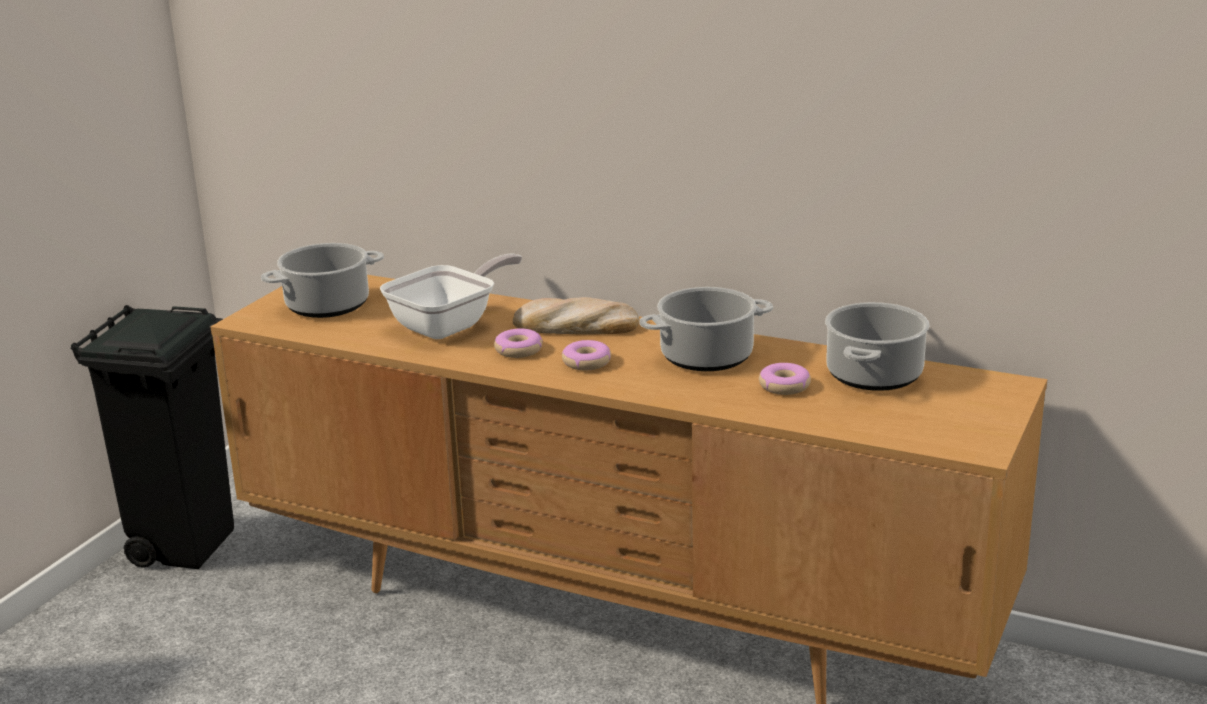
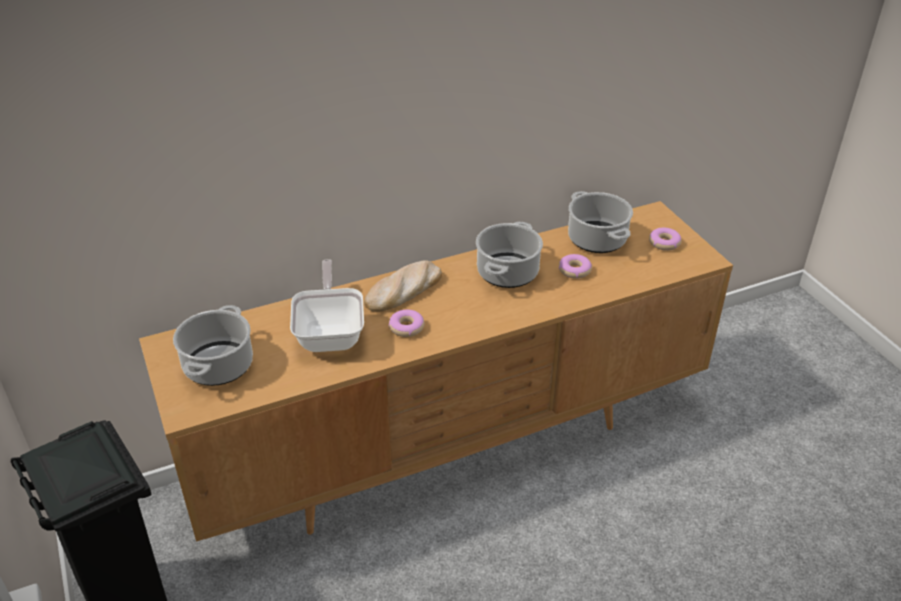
camera: 50 degrees left, 15 degrees up
donut [562,340,611,370] -> donut moved to [649,227,681,251]

